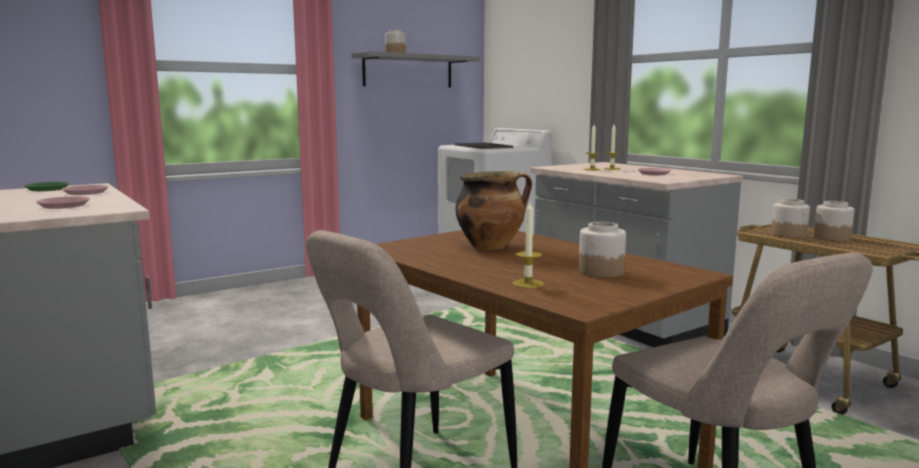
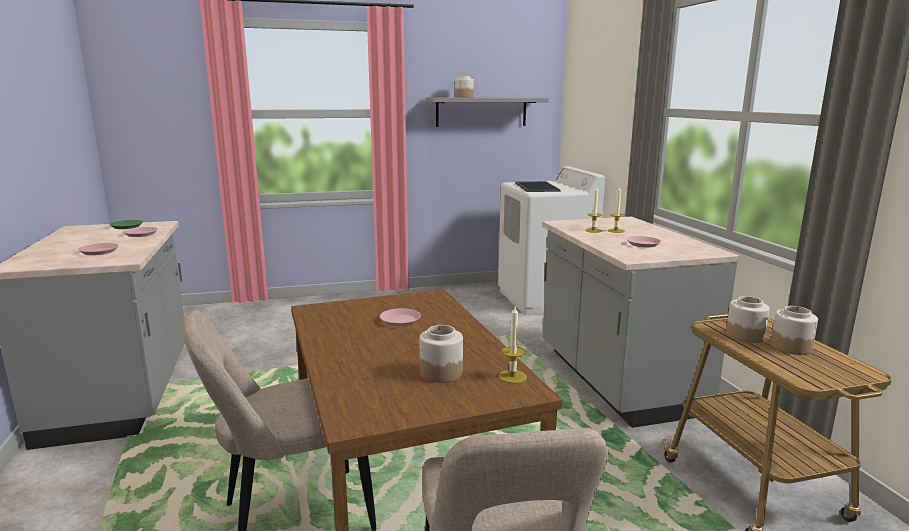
camera: 20 degrees right, 5 degrees up
cooking pot [455,171,532,250] -> pink plate [380,308,421,326]
candle [513,202,544,288] -> candle moved to [499,306,527,383]

